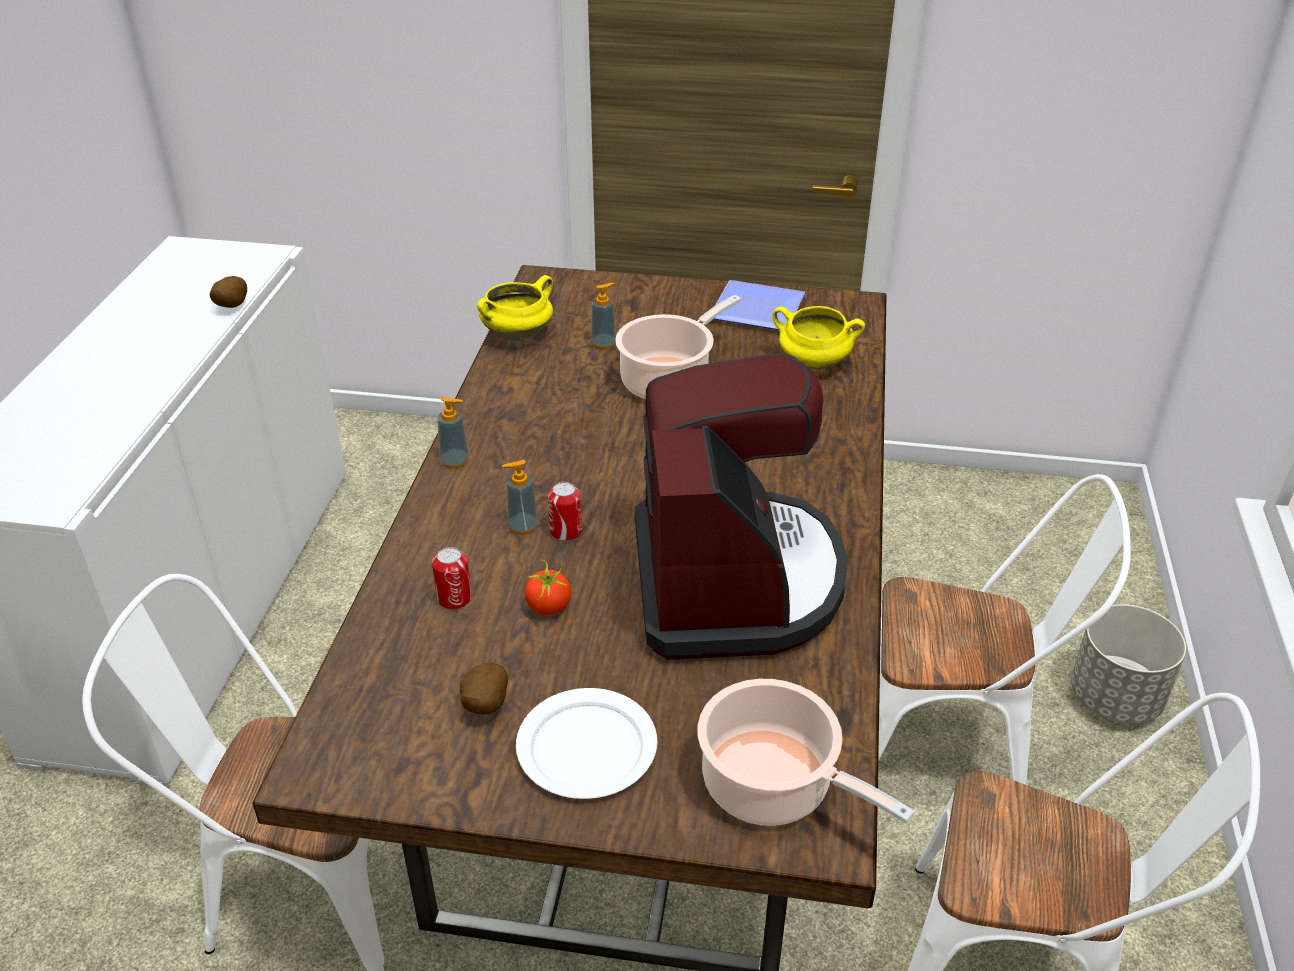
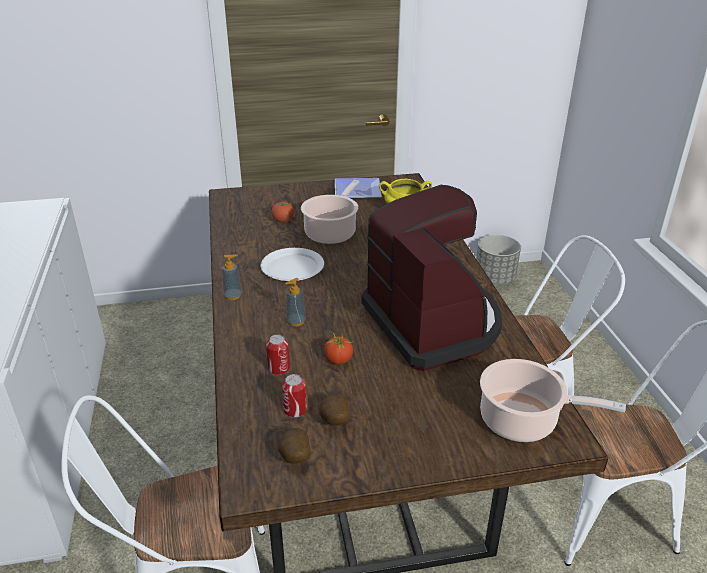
camera: 20 degrees left, 5 degrees down
potato [210,276,247,308] -> potato moved to [278,428,311,464]
yellow cooking pot [477,275,553,342] -> none
white plate [516,688,657,799] -> white plate moved to [260,248,324,281]
can [548,482,582,541] -> can moved to [282,374,307,418]
soap dispenser [591,283,616,350] -> tomato [272,202,294,222]
grey planter [1071,604,1186,724] -> grey planter moved to [476,235,521,284]

